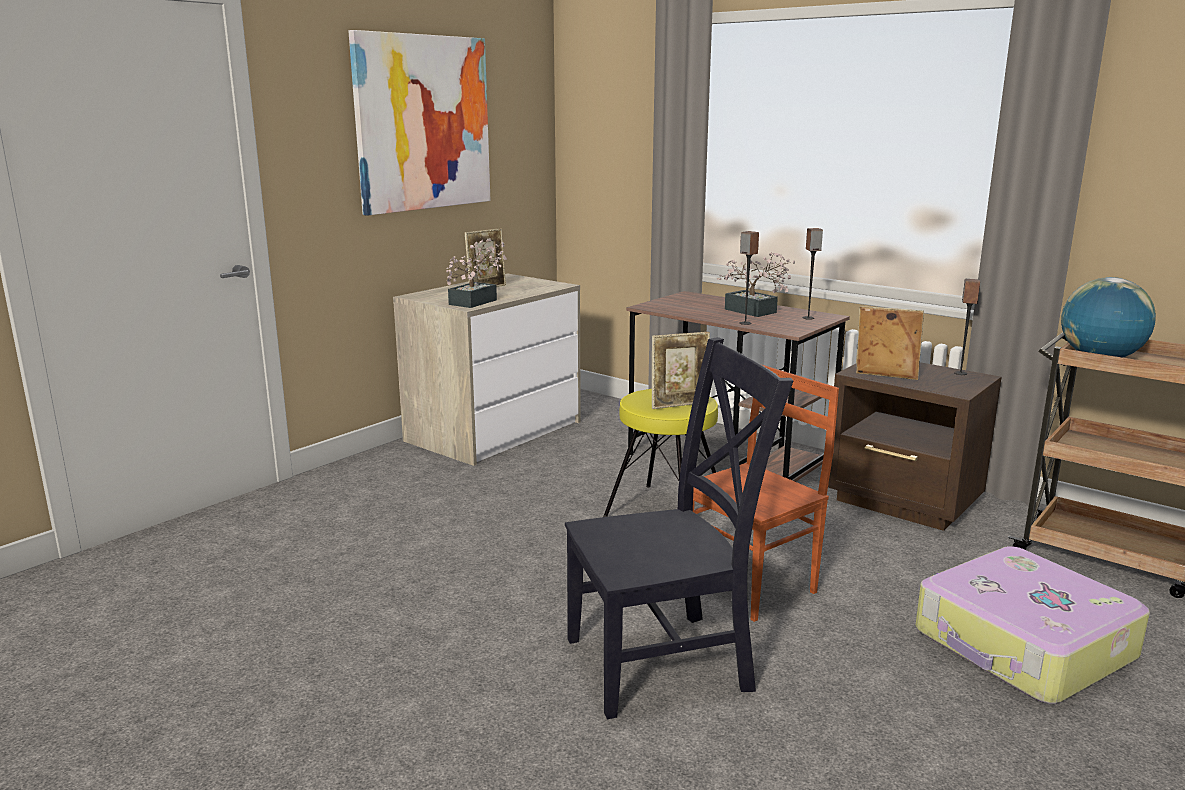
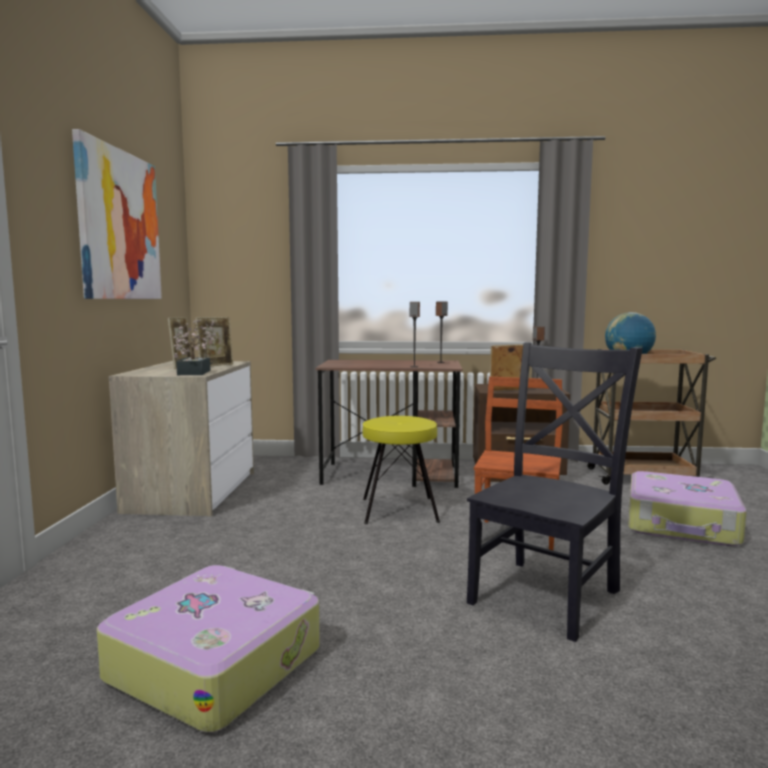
camera: 35 degrees left, 10 degrees down
picture frame [652,332,710,409] -> picture frame moved to [195,317,233,367]
potted plant [717,252,795,317] -> none
none -> suitcase [97,565,320,733]

